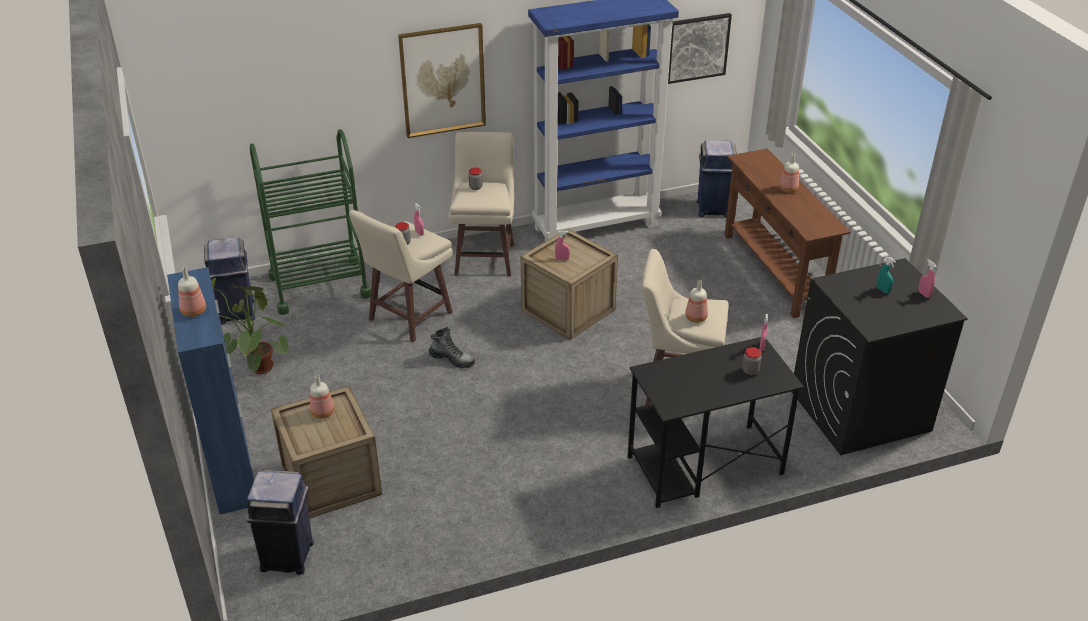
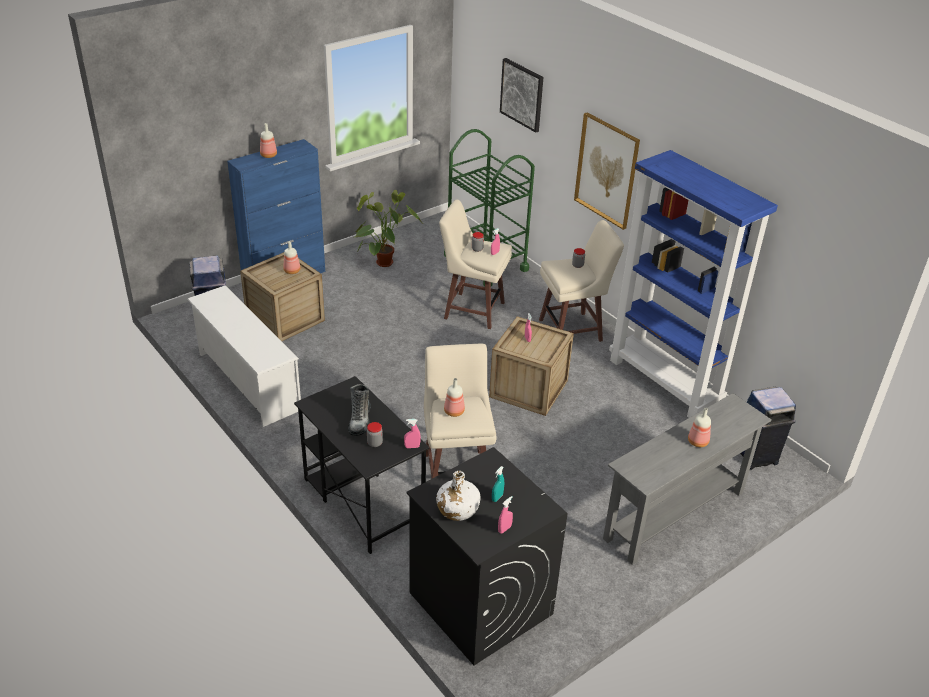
camera: 70 degrees right, 0 degrees up
blue trash can [204,237,256,325] -> none
boot [429,327,475,368] -> boot moved to [348,384,371,436]
picture [668,13,732,84] -> picture moved to [500,58,543,133]
brown console table [724,148,851,318] -> grey console table [603,393,772,565]
none -> white shoe rack [187,285,301,427]
none -> white bottle [436,471,481,521]

